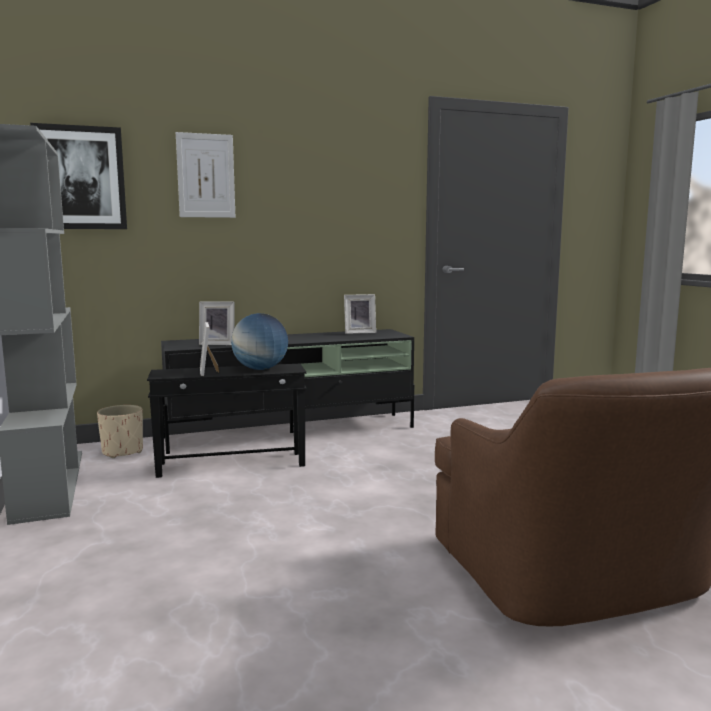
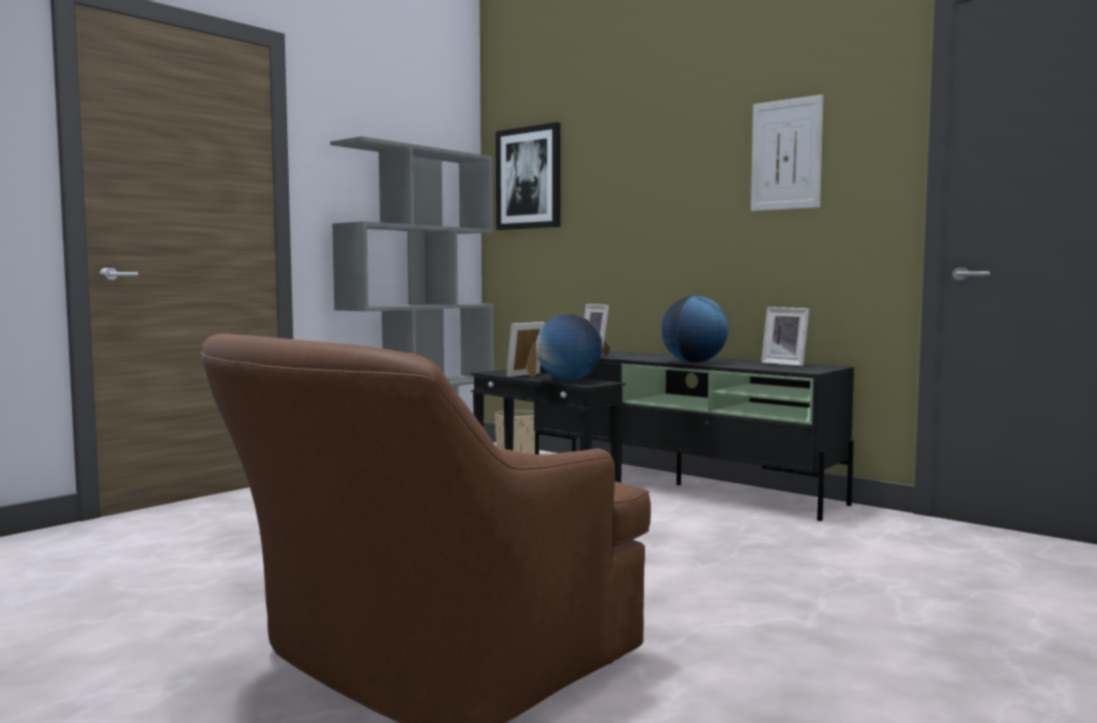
camera: 60 degrees right, 5 degrees down
picture [176,132,235,218] -> picture moved to [751,94,824,211]
none -> globe [661,296,728,363]

